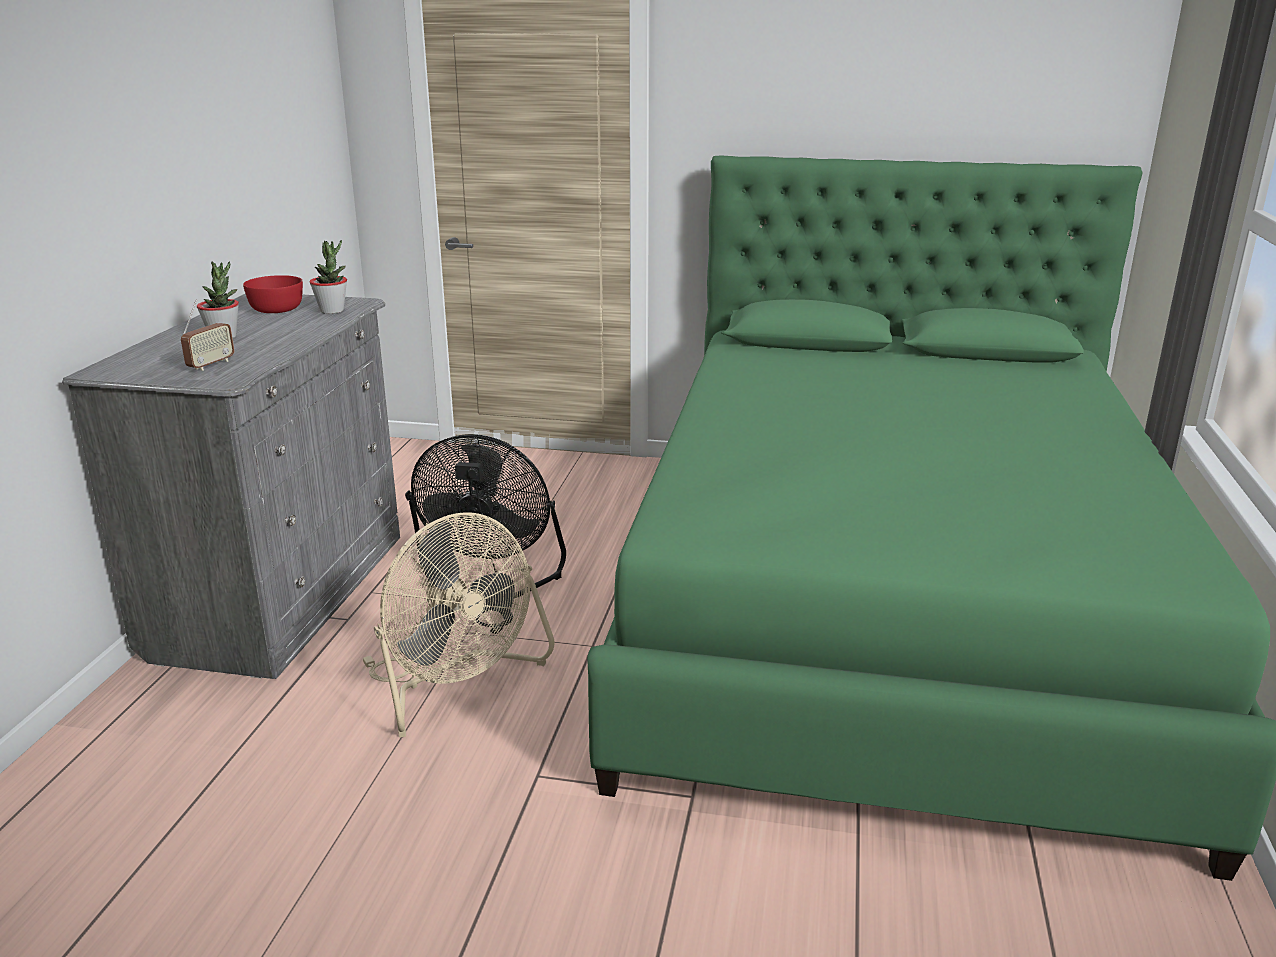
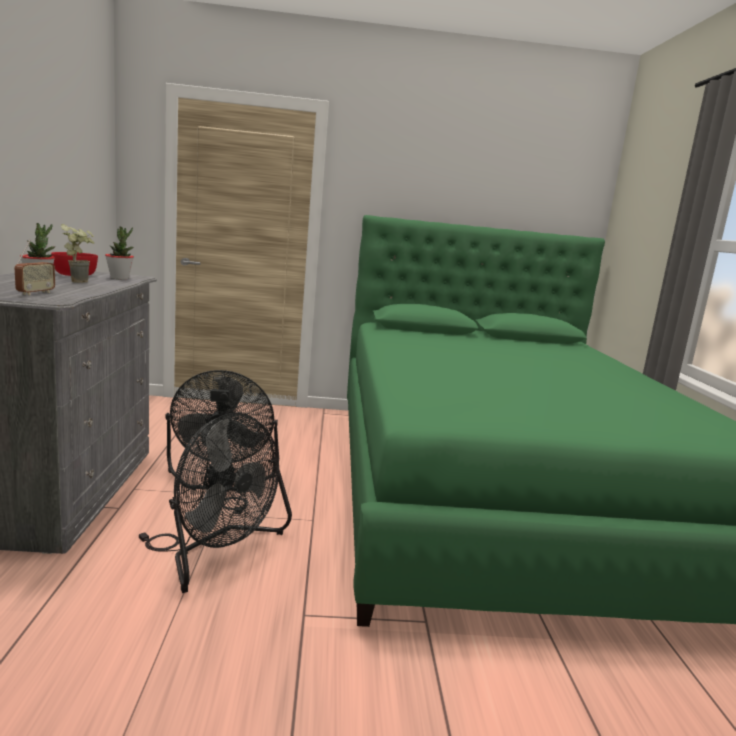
camera: 15 degrees left, 10 degrees down
beige fan [363,512,554,738] -> black fan [139,413,292,593]
none -> potted plant [61,224,94,283]

